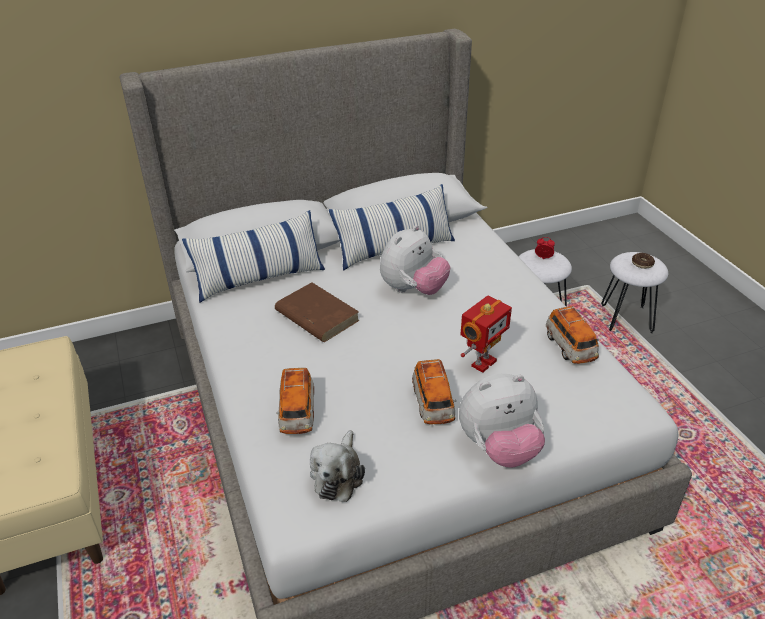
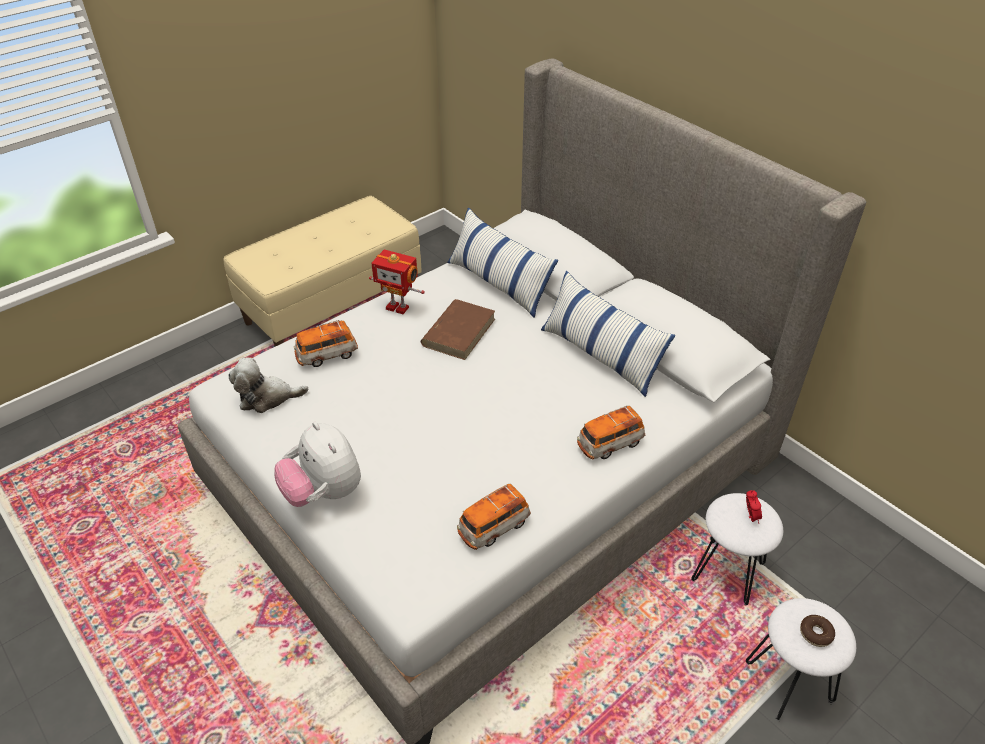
camera: 70 degrees right, 5 degrees up
plush toy [380,225,450,295] -> none
toy car [412,359,456,424] -> toy car moved to [577,406,645,460]
toy robot [461,296,512,373] -> toy robot moved to [369,249,425,314]

